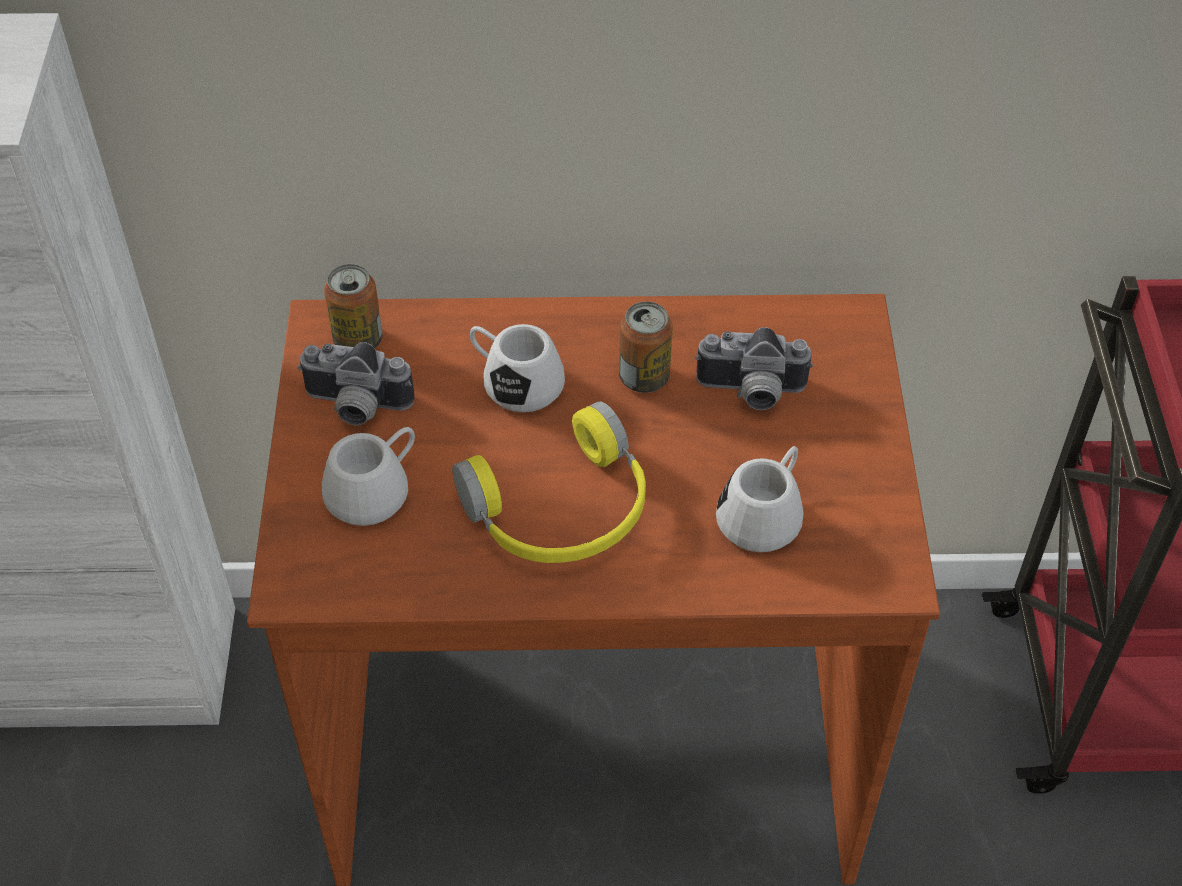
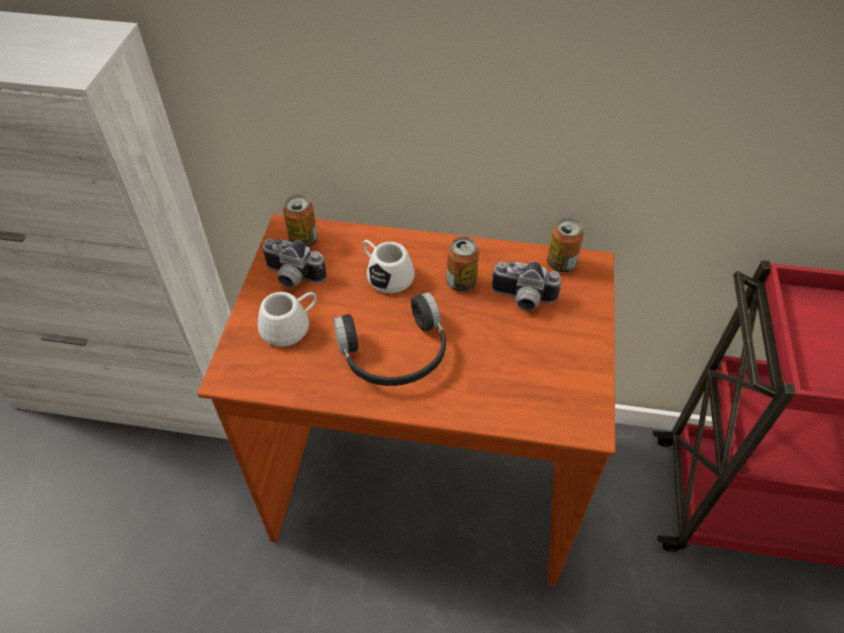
camera: 10 degrees right, 0 degrees up
yellow headphones [452,401,646,563] -> black headphones [334,292,446,386]
white mug [716,446,804,552] -> none
none -> can [547,218,584,272]

